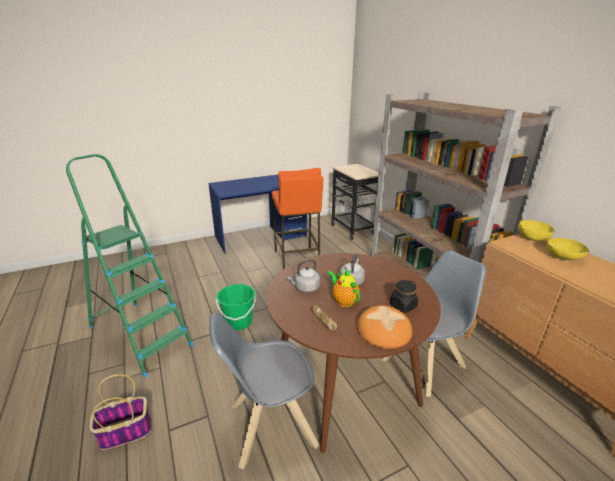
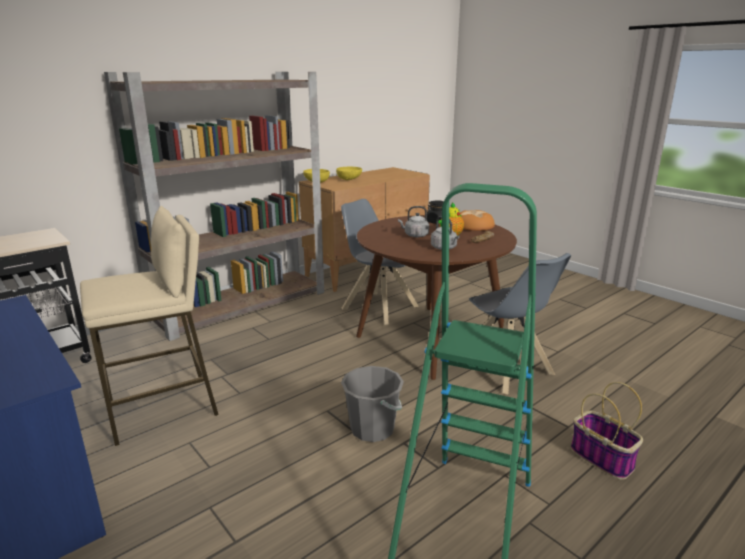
camera: 105 degrees left, 5 degrees down
green bucket [216,284,256,330] -> grey bucket [341,366,404,442]
orange stool [272,168,323,269] -> beige stool [80,206,219,446]

